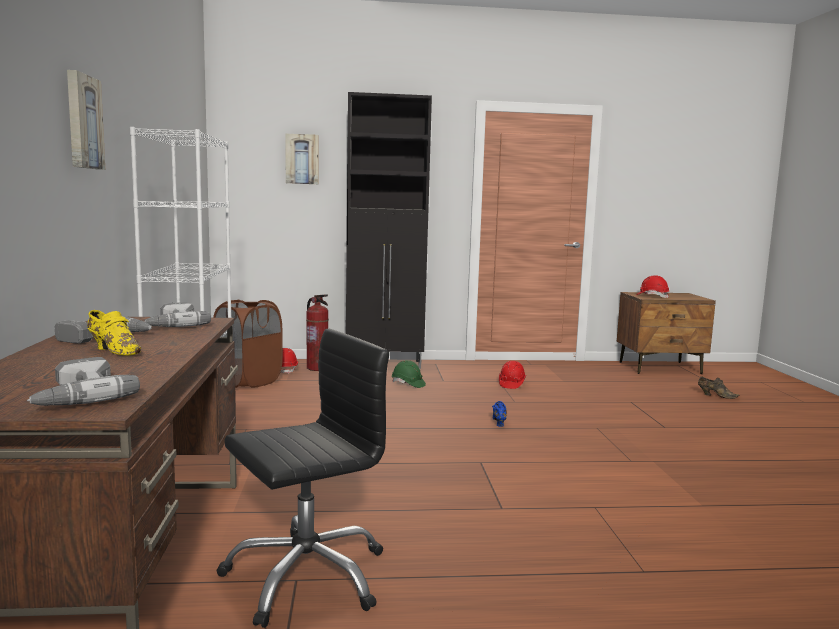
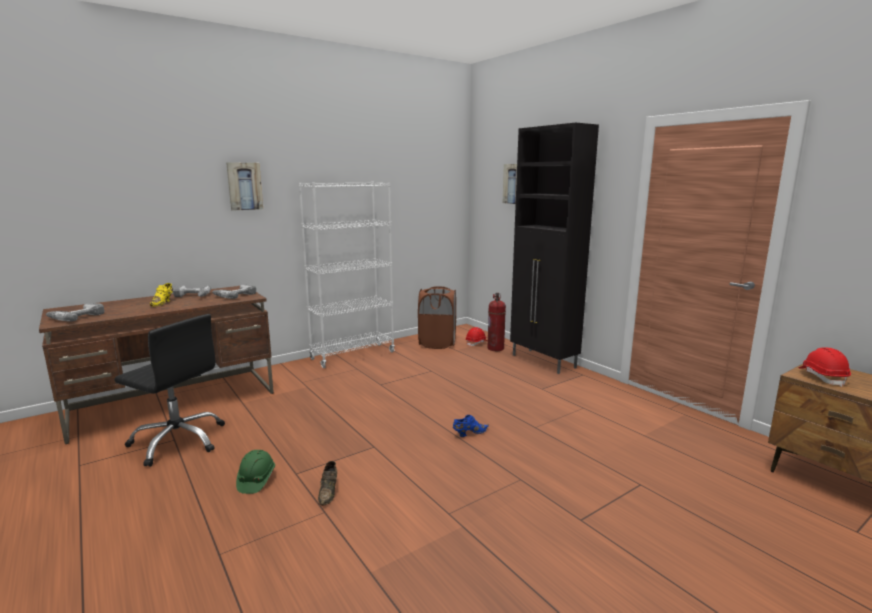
camera: 60 degrees right, 5 degrees up
green hard hat [392,360,426,388] -> green hard hat moved to [236,450,275,494]
red hard hat [499,361,526,389] -> none
brown shoe [698,376,739,399] -> brown shoe moved to [318,461,337,506]

